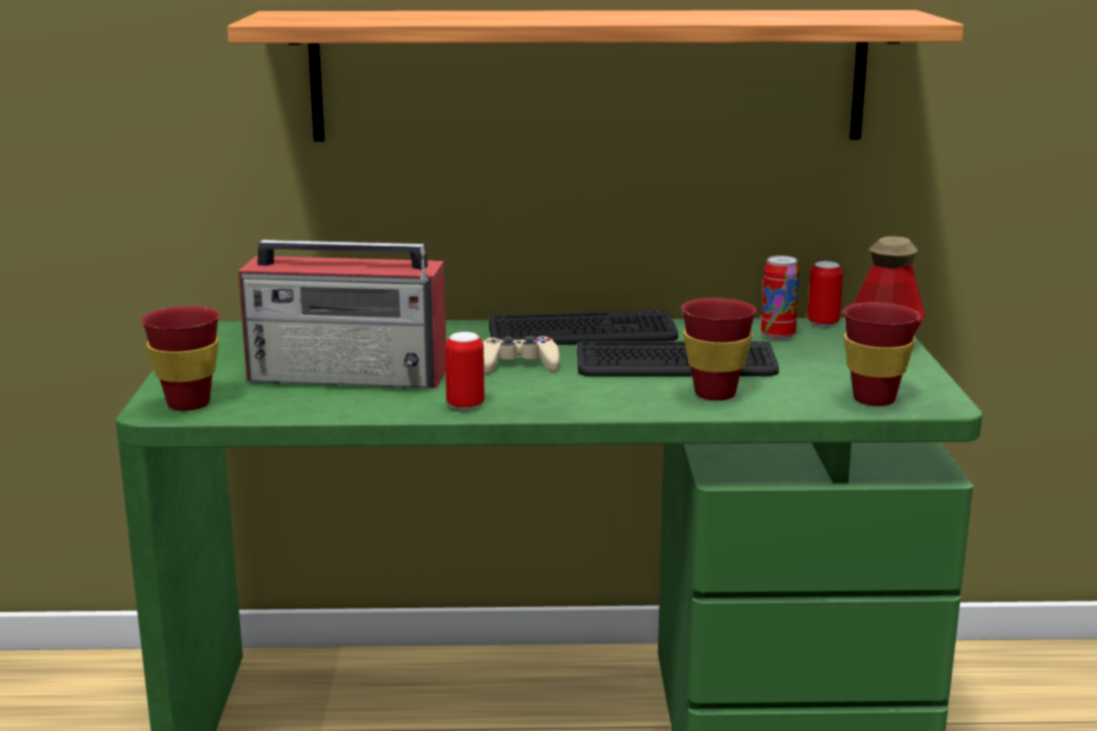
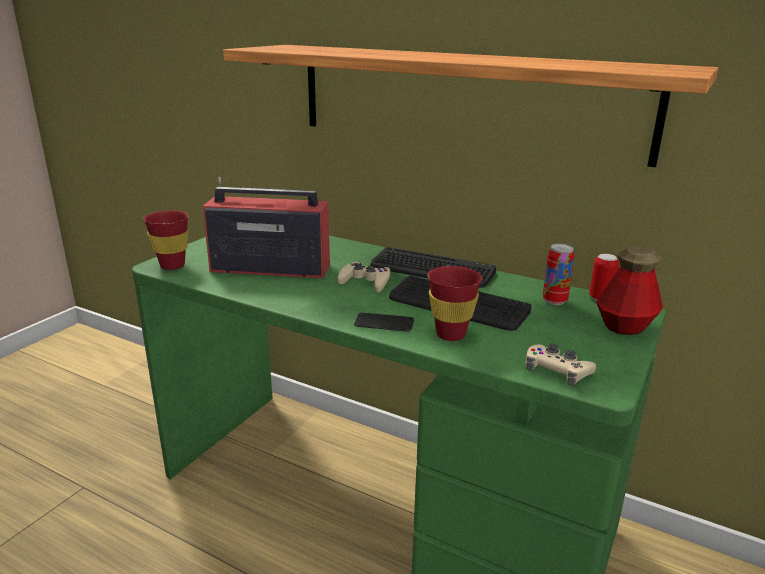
camera: 30 degrees right, 5 degrees up
radio [238,240,446,389] -> radio turned 150 degrees clockwise [202,177,330,278]
can [445,332,485,410] -> none
red cup [843,302,920,406] -> beige game controller [526,344,596,386]
none -> phone [354,313,414,332]

